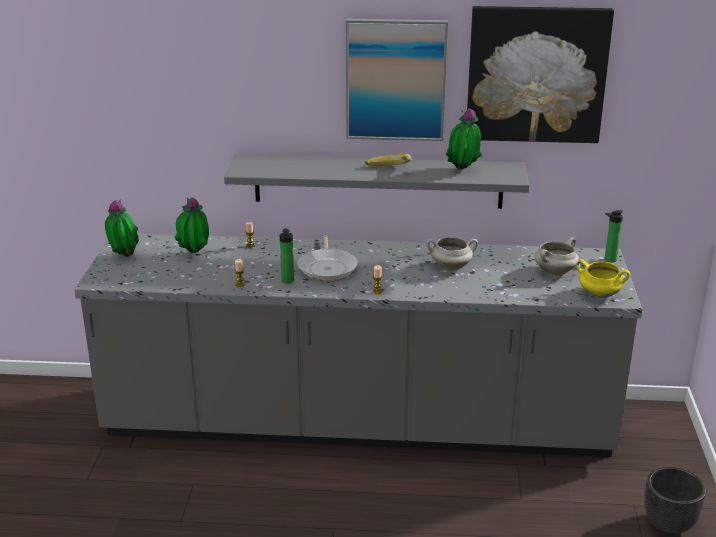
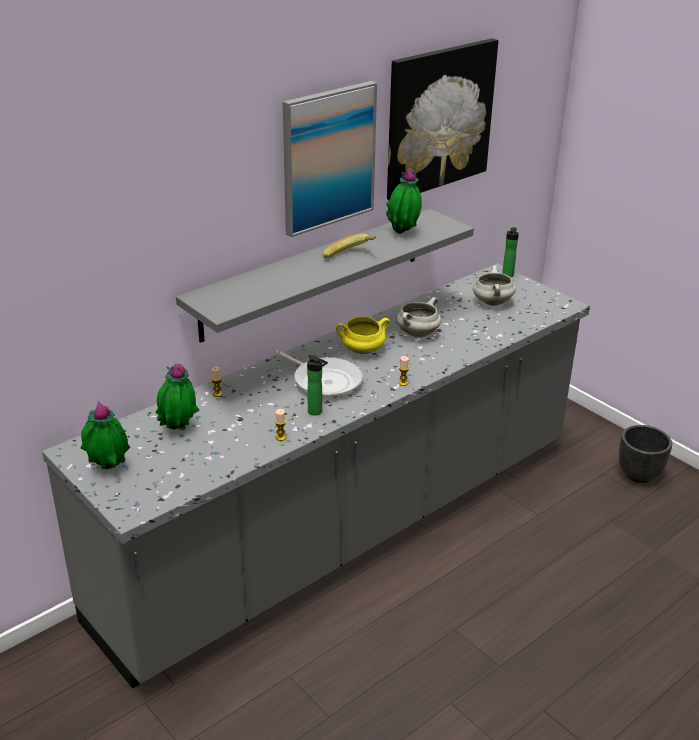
camera: 45 degrees left, 5 degrees up
yellow cooking pot [576,259,631,298] -> yellow cooking pot moved to [336,317,390,354]

